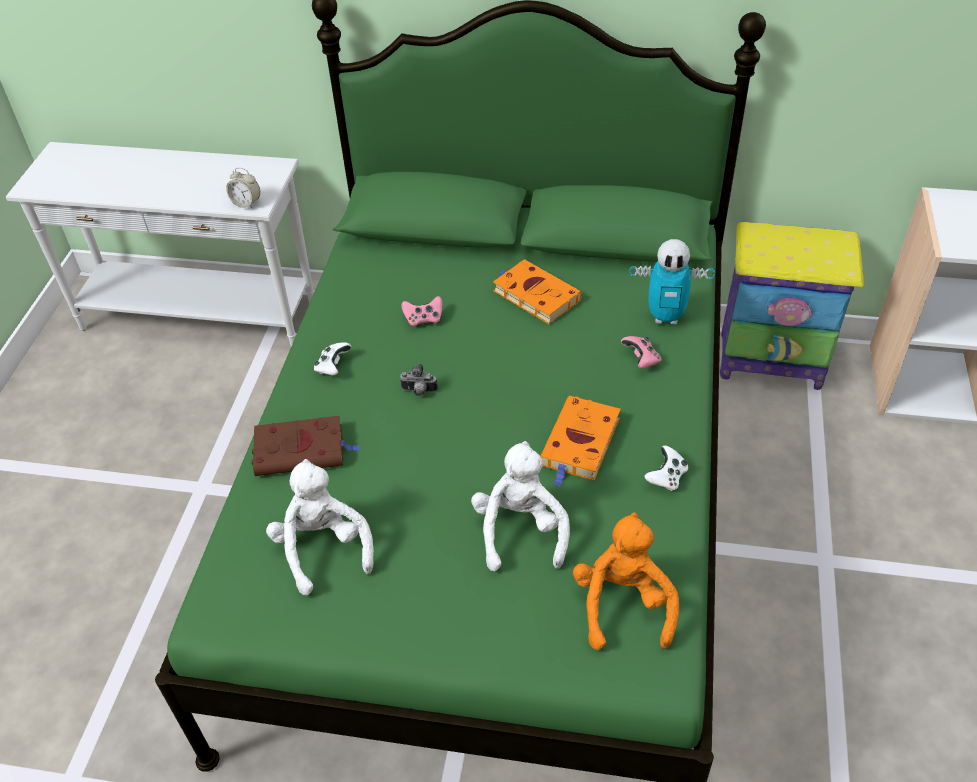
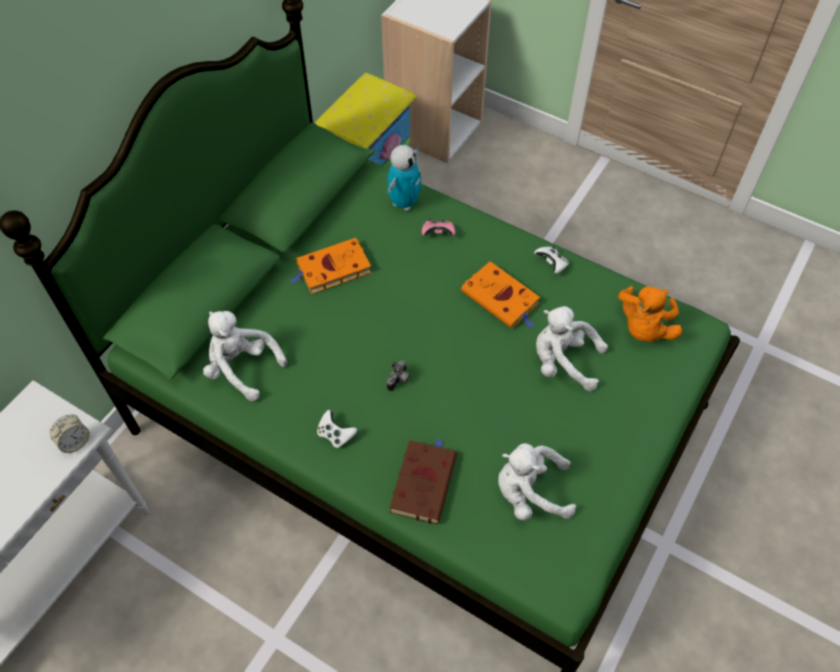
camera: 70 degrees left, 10 degrees up
pink game controller [401,296,442,327] -> none
orange plush toy [573,512,679,650] -> orange plush toy turned 90 degrees counterclockwise [619,286,682,342]
none -> white plush toy [203,311,287,401]

